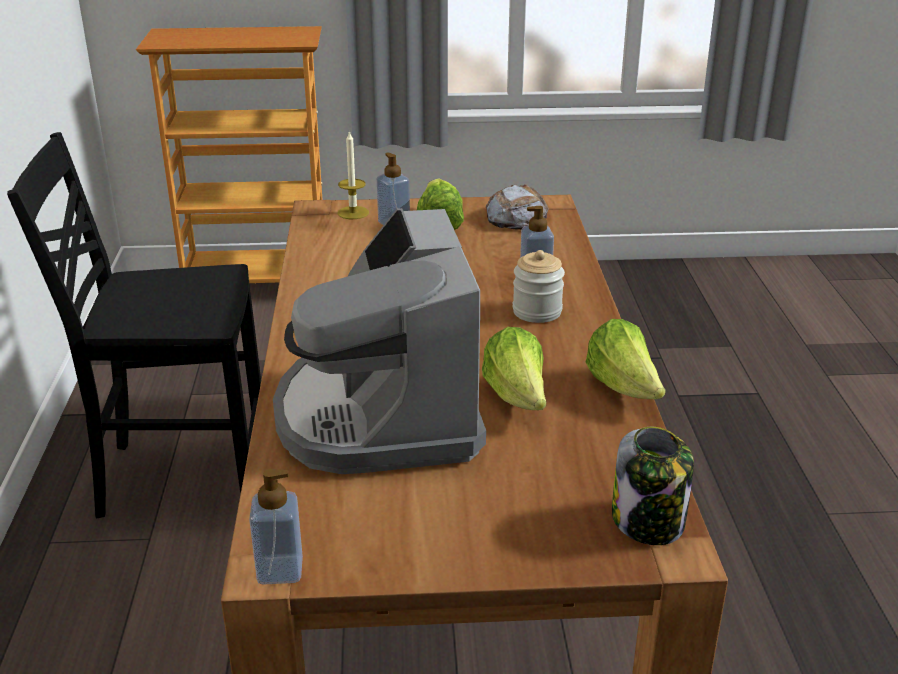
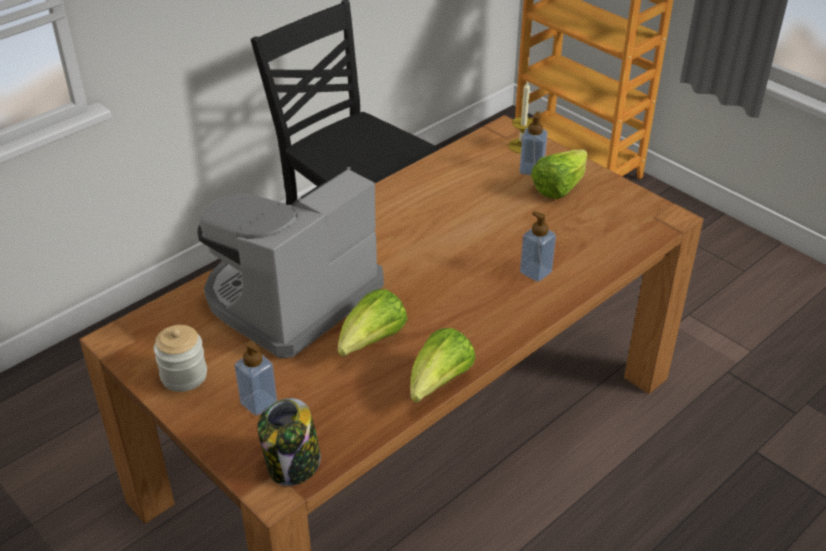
camera: 50 degrees right, 10 degrees up
soap dispenser [249,469,303,585] -> soap dispenser moved to [234,341,277,416]
bread [486,184,549,230] -> none
jar [513,250,565,323] -> jar moved to [154,325,207,392]

